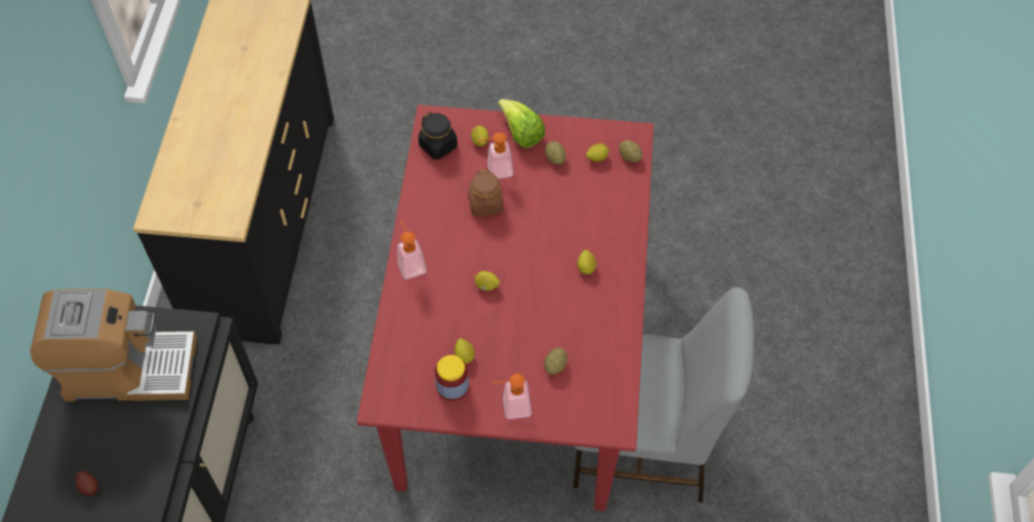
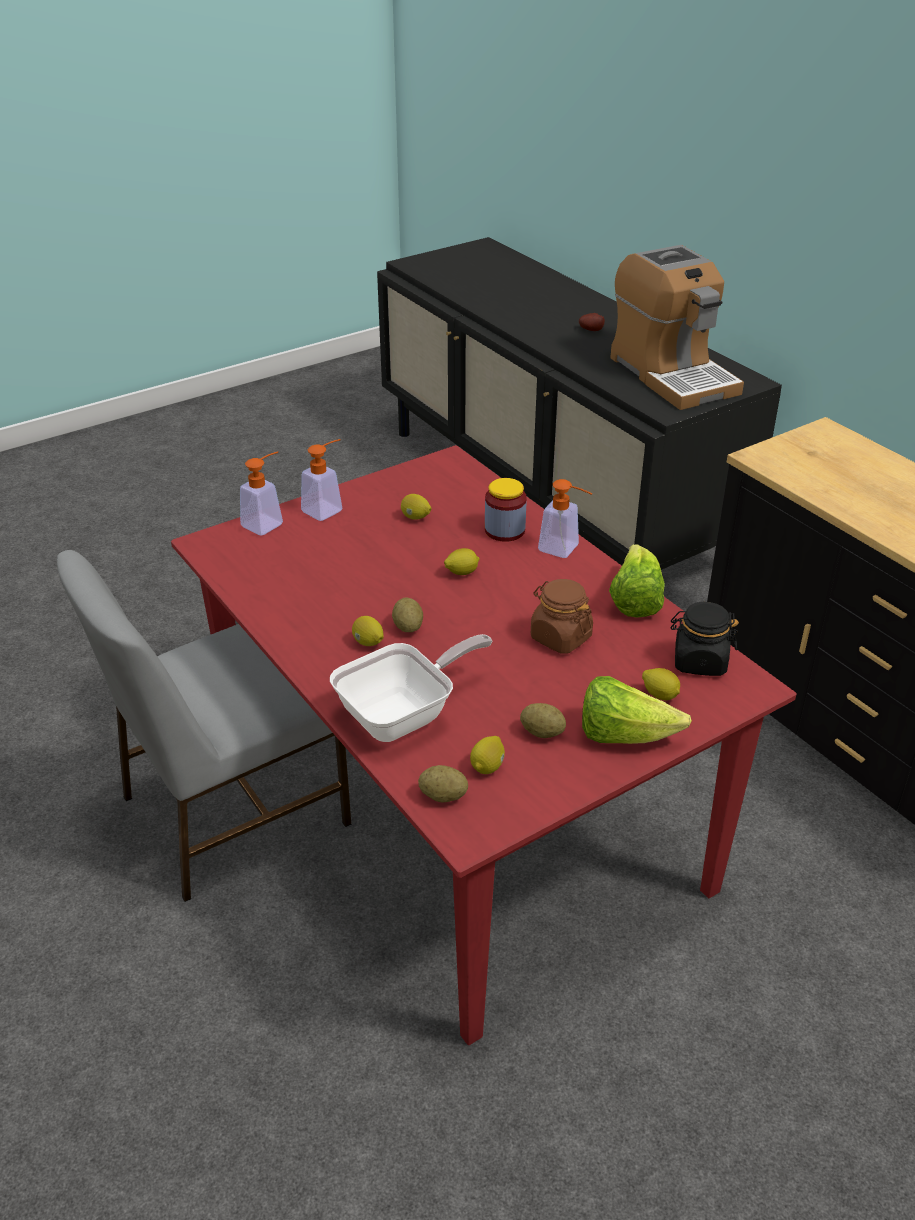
camera: 140 degrees right, 20 degrees down
coffee machine [30,289,197,402] -> coffee machine turned 75 degrees counterclockwise [610,245,744,410]
jar [435,355,469,401] -> jar moved to [485,478,527,542]
soap dispenser [477,132,513,179] -> soap dispenser moved to [240,451,283,536]
potato [544,348,567,375] -> potato moved to [392,598,423,632]
none -> frying pan [330,634,492,742]
none -> lettuce [609,544,665,618]

